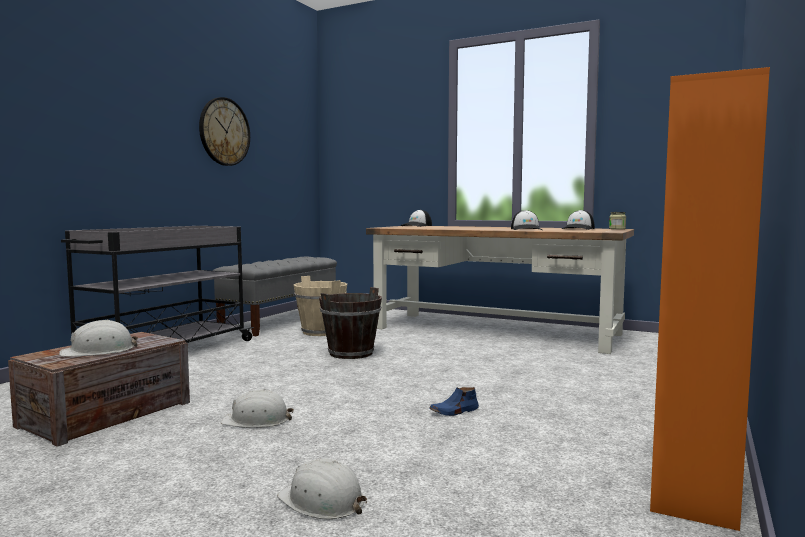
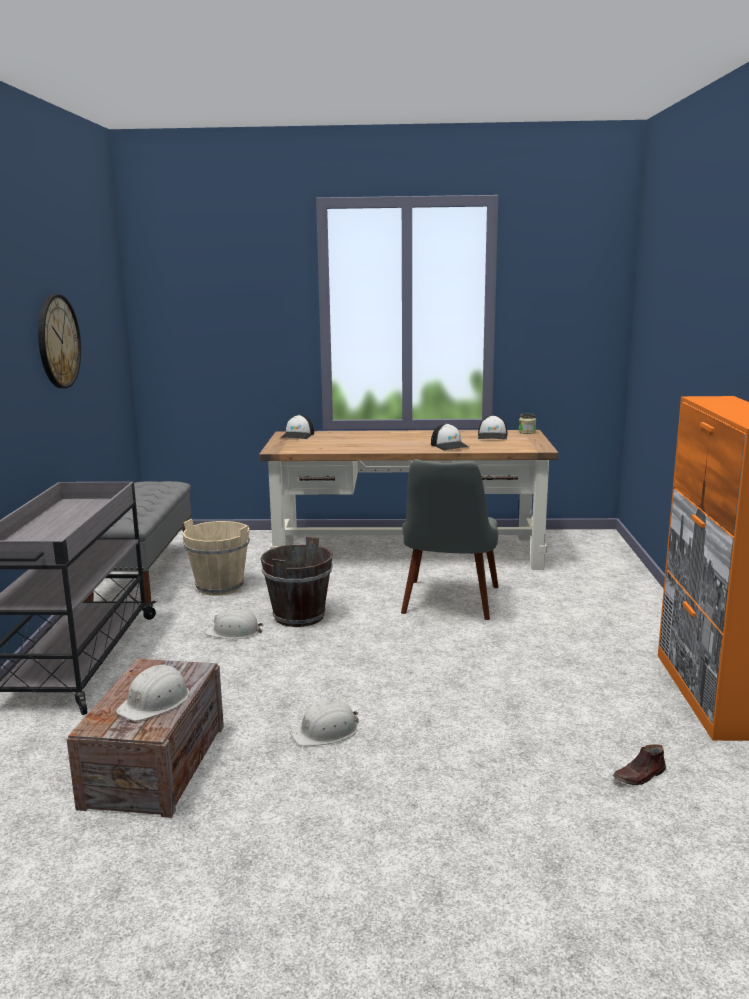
camera: 25 degrees left, 10 degrees up
white hard hat [277,458,367,520] -> white hard hat moved to [205,607,263,639]
blue shoe [429,387,479,416] -> none
none -> grey chair [401,459,499,620]
none -> brown shoe [613,745,666,785]

